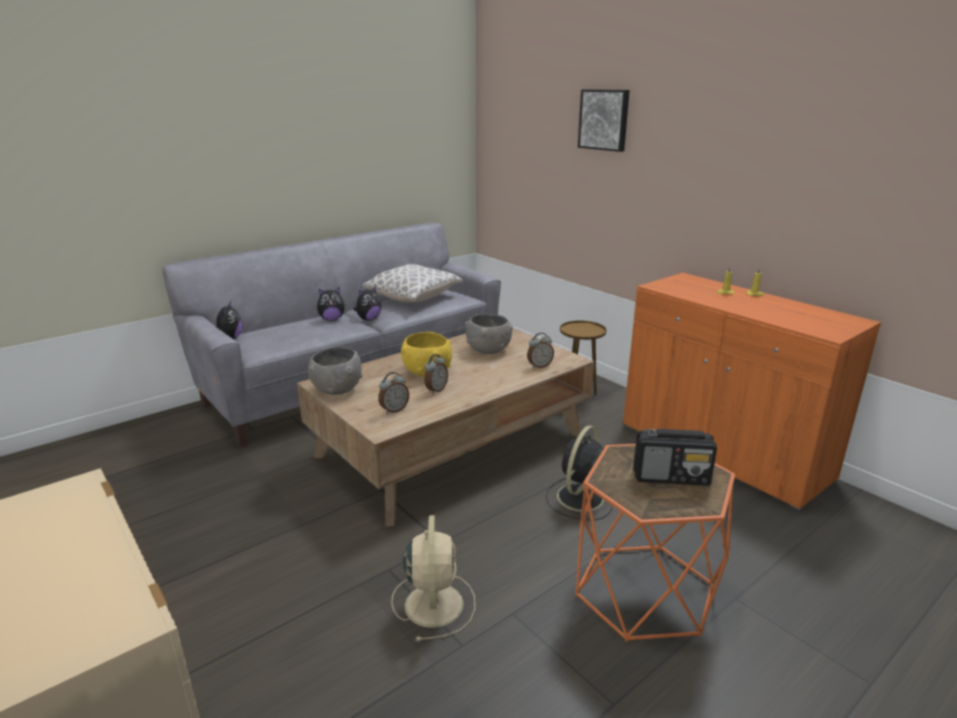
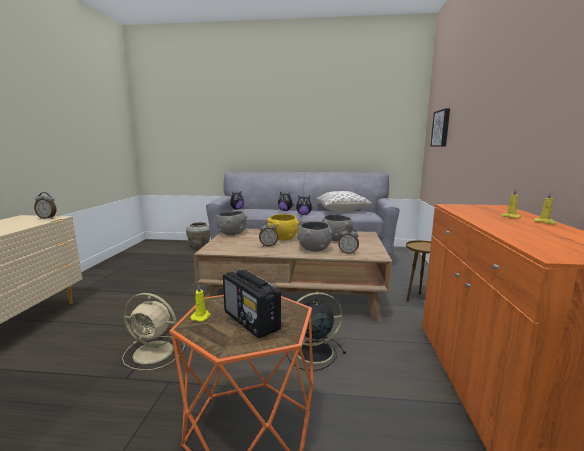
camera: 45 degrees right, 10 degrees down
alarm clock [378,372,409,414] -> alarm clock moved to [34,192,57,219]
beige fan [391,515,475,641] -> beige fan turned 60 degrees clockwise [122,293,185,370]
picture [578,89,630,152] -> picture moved to [430,108,450,147]
none -> beige vase [186,222,210,248]
none -> yellow candle [191,284,211,322]
none -> grey bowl [297,222,333,252]

